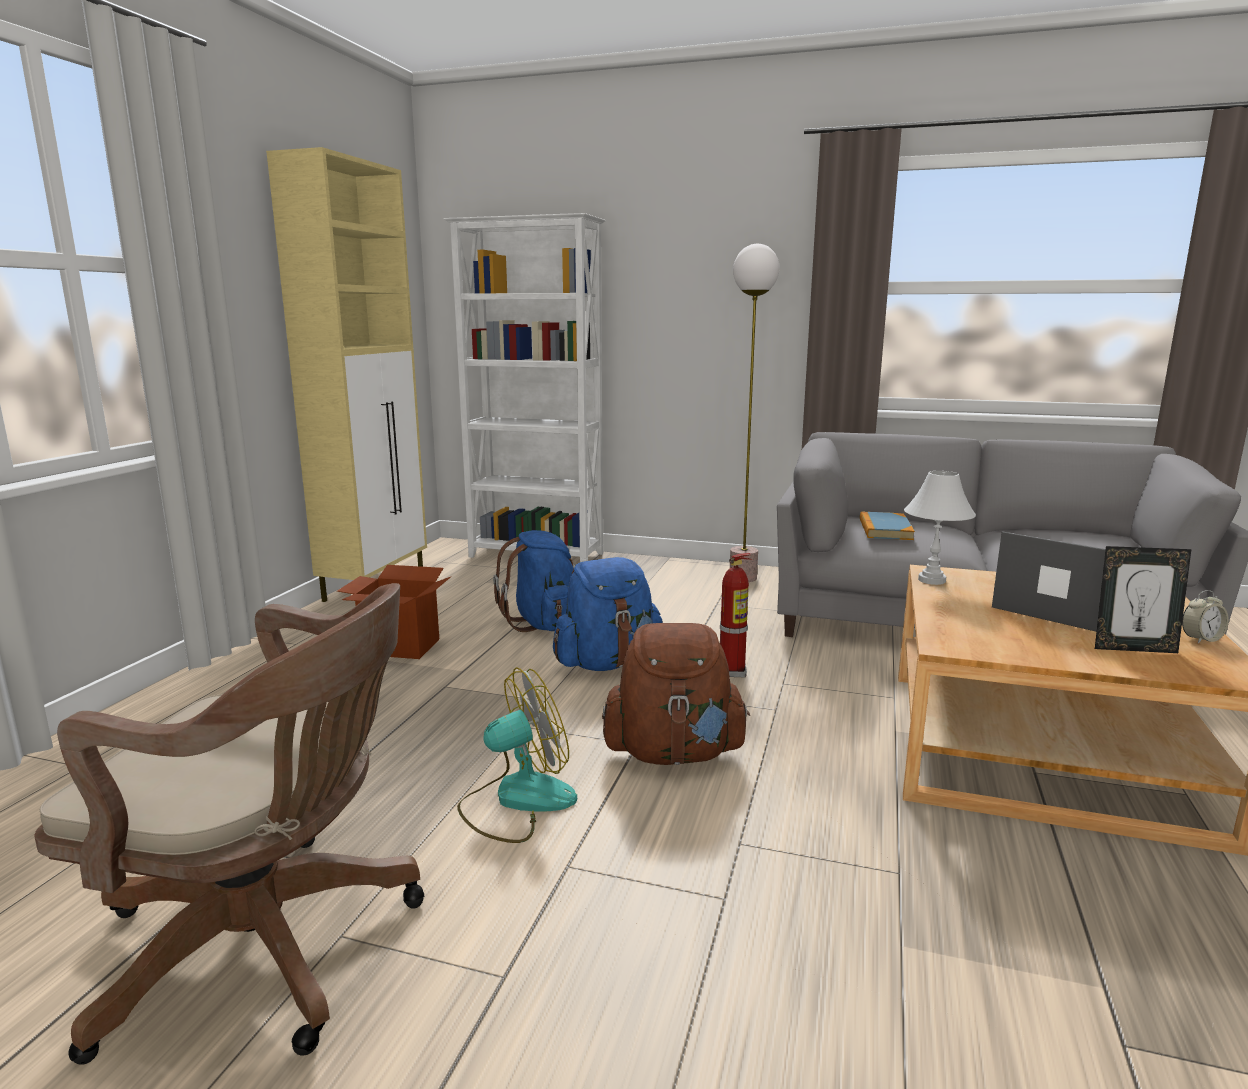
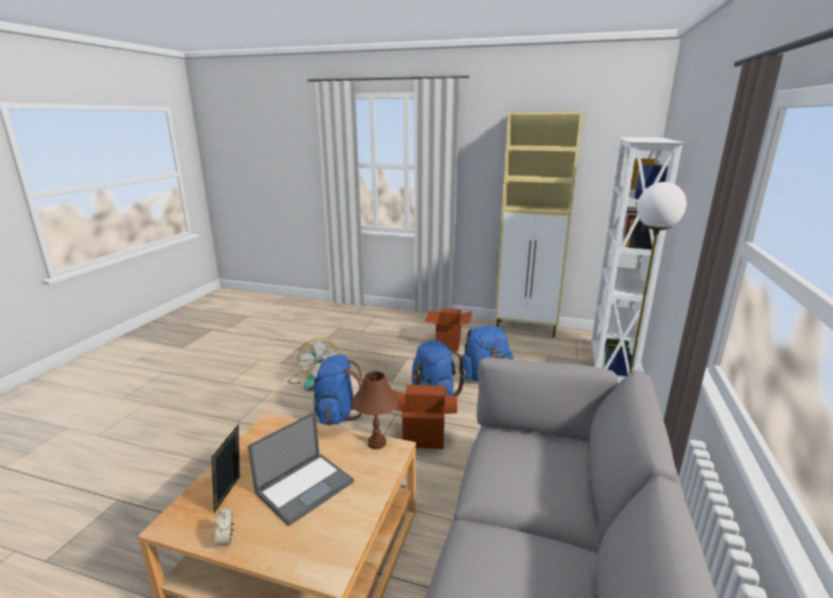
camera: 90 degrees right, 5 degrees up
brown office chair [34,583,425,1064] -> none
brown backpack [602,623,750,765] -> blue backpack [308,355,363,425]
fire extinguisher [720,553,752,677] -> cardboard box [394,385,457,449]
book [860,511,915,540] -> none
white table lamp [904,471,976,585] -> brown table lamp [351,371,400,449]

